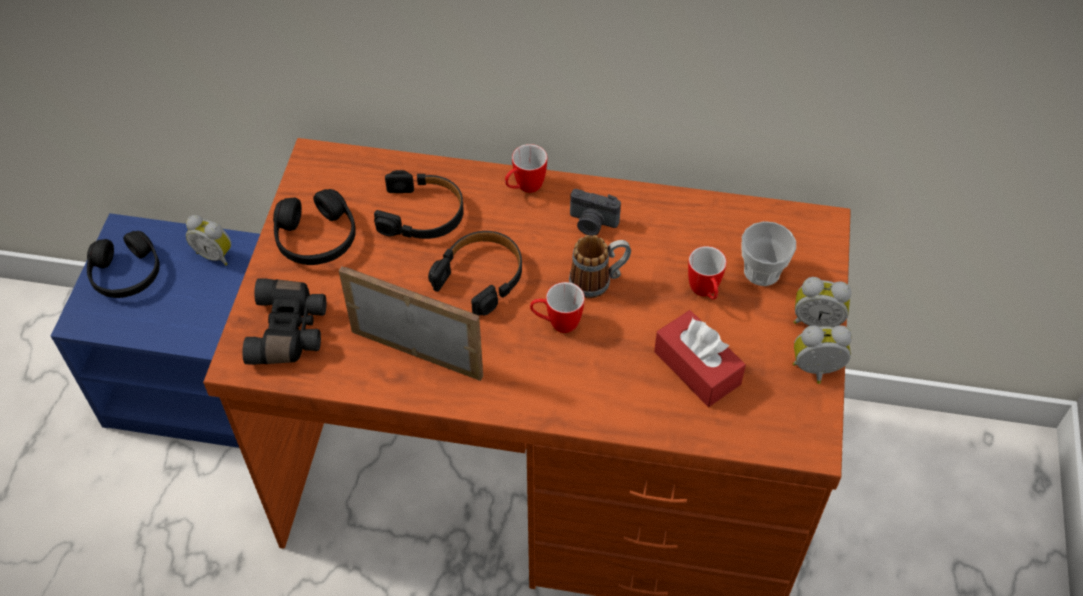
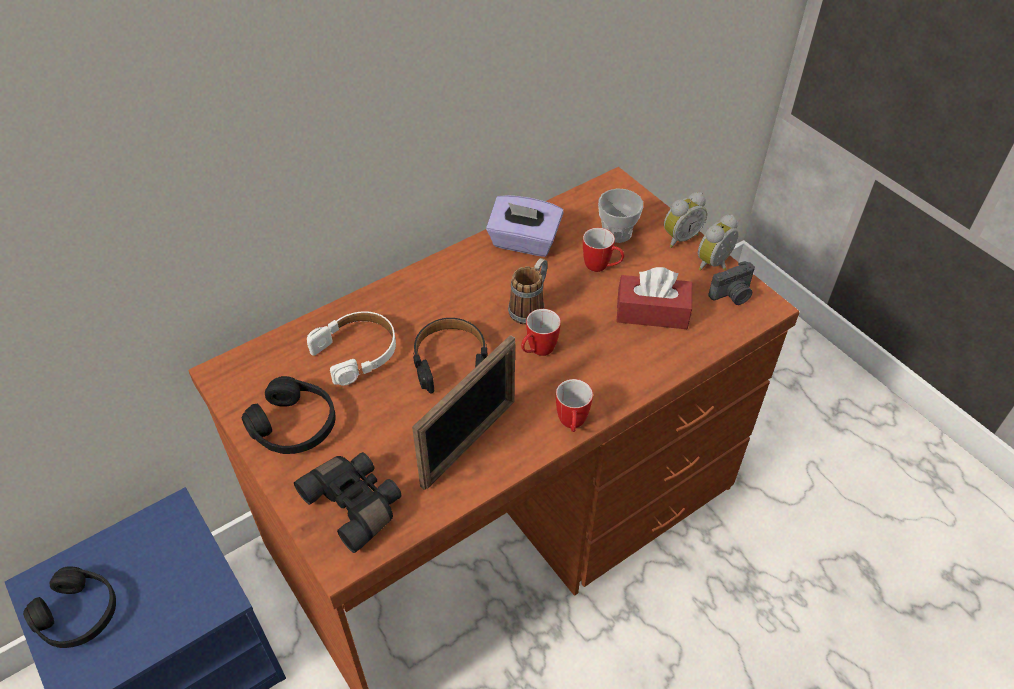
camera: 45 degrees left, 5 degrees down
alarm clock [186,215,231,265] -> none
picture frame [339,267,483,381] -> picture frame turned 150 degrees clockwise [412,335,515,490]
black headphones [374,170,464,239] -> white headphones [307,311,396,386]
mug [505,144,547,193] -> mug moved to [556,379,593,432]
camera [570,189,621,236] -> camera moved to [708,261,755,305]
none -> purple tissue box [486,195,564,257]

